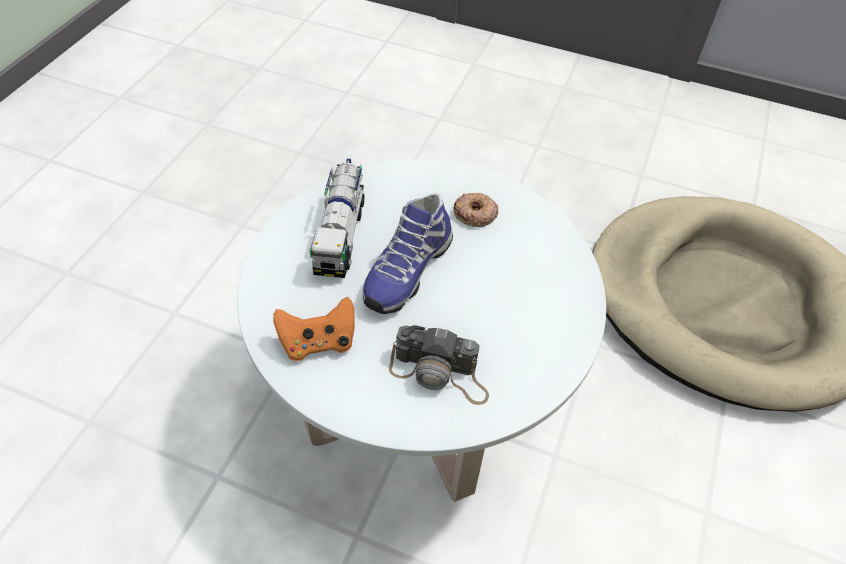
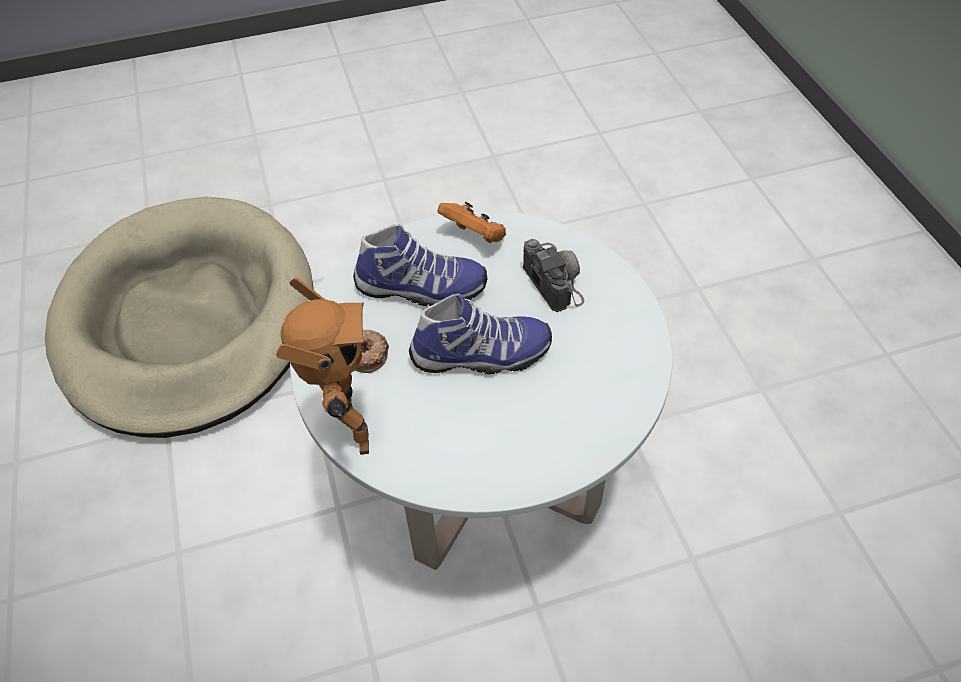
camera: 125 degrees left, 0 degrees up
orange game controller [274,297,355,361] -> orange game controller moved to [437,202,506,243]
toy truck [310,159,365,278] -> none
none -> toy robot [276,277,369,455]
none -> shoe [353,224,487,306]

